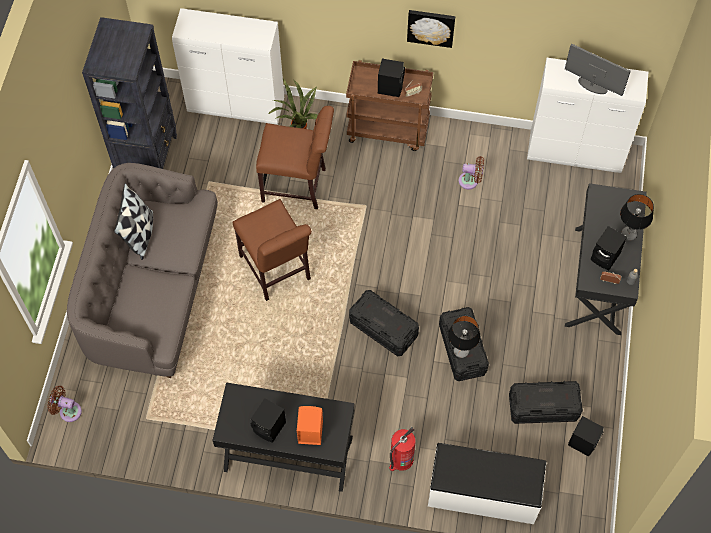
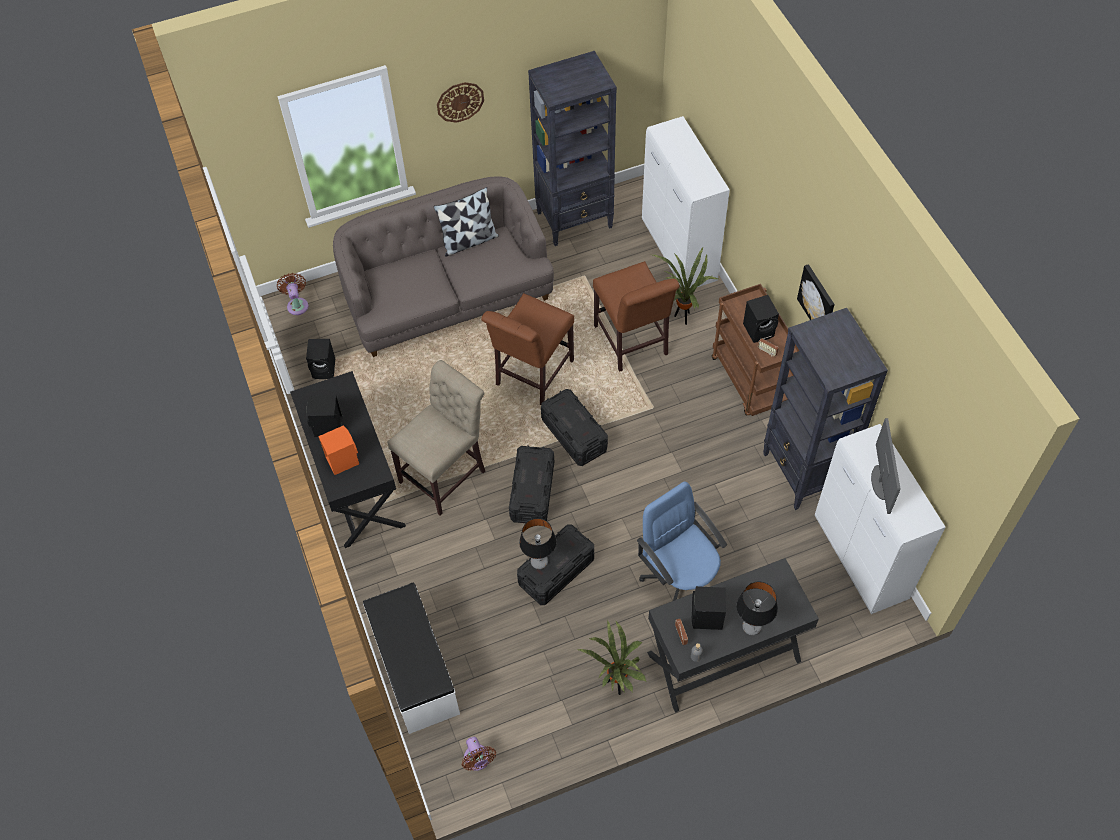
camera: 60 degrees right, 5 degrees down
fire extinguisher [389,427,415,471] -> none
brown fan [458,156,484,189] -> brown fan moved to [462,737,496,771]
black storage box [509,381,583,424] -> black storage box moved to [541,389,608,466]
black speaker [568,416,604,457] -> black speaker moved to [306,339,335,379]
none -> beige chair [387,360,485,515]
none -> wall clock [437,82,484,123]
none -> potted plant [578,620,646,695]
none -> blue office chair [637,482,727,601]
none -> black bookcase [763,308,888,510]

